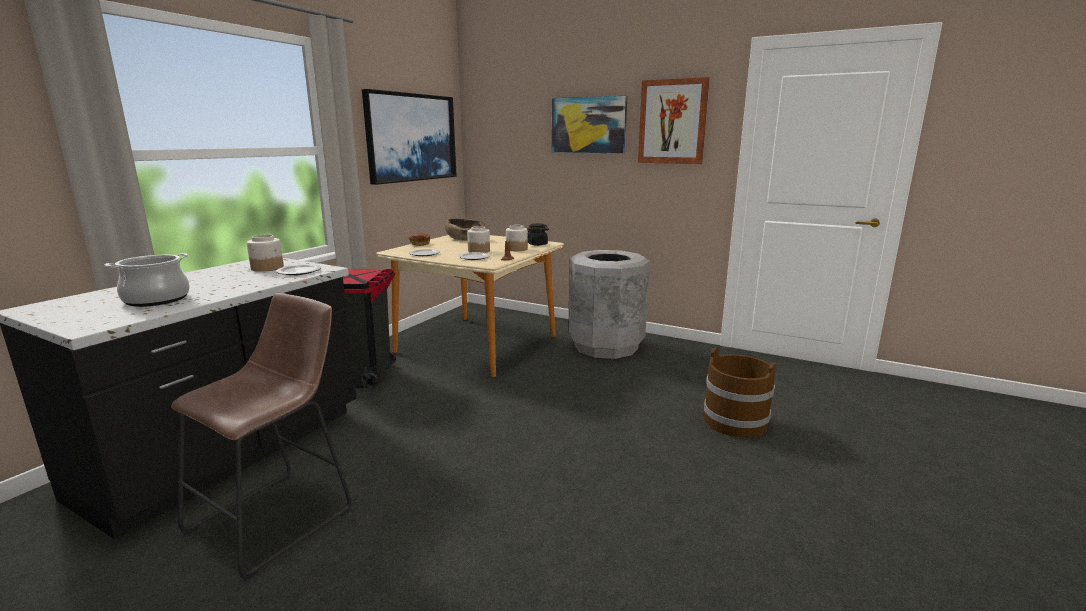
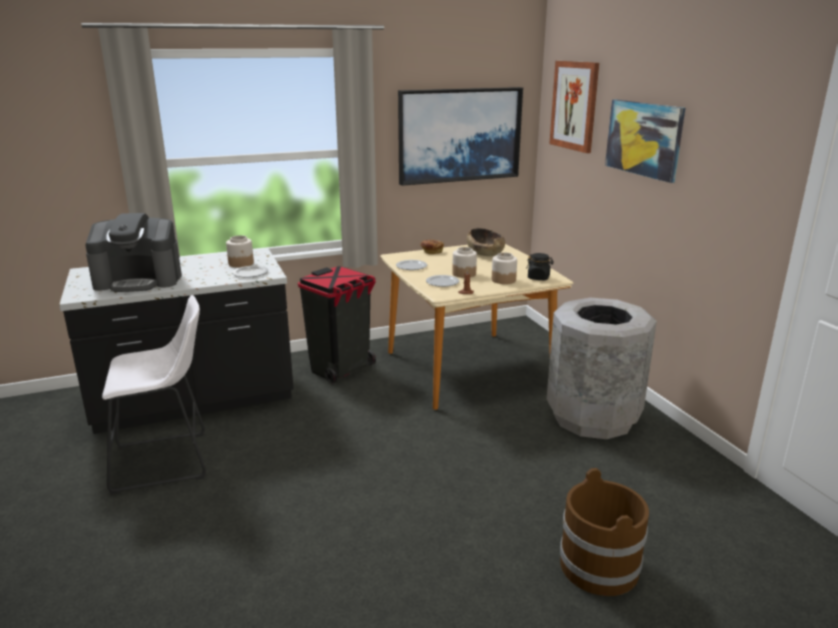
camera: 40 degrees right, 5 degrees up
cooking pot [105,253,190,307] -> coffee machine [85,213,182,292]
brown stool [171,293,352,580] -> white stool [102,295,206,494]
picture [638,77,710,164] -> picture moved to [549,61,599,153]

